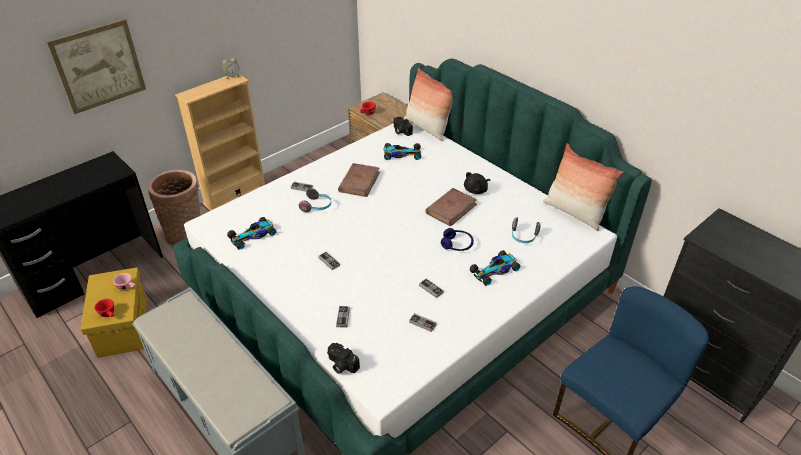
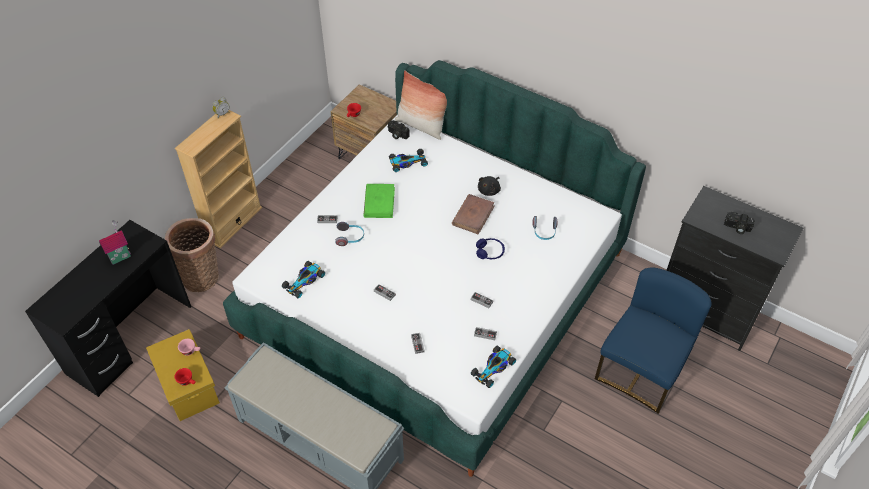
camera: 15 degrees left, 10 degrees up
picture [46,19,146,114] -> none
camera [327,343,360,374] -> camera moved to [724,212,755,234]
brown book [338,163,380,197] -> green book [364,184,395,218]
toy car [470,250,520,286] -> toy car moved to [471,345,516,388]
pillow [543,143,624,231] -> none
none -> toy house [99,220,131,265]

